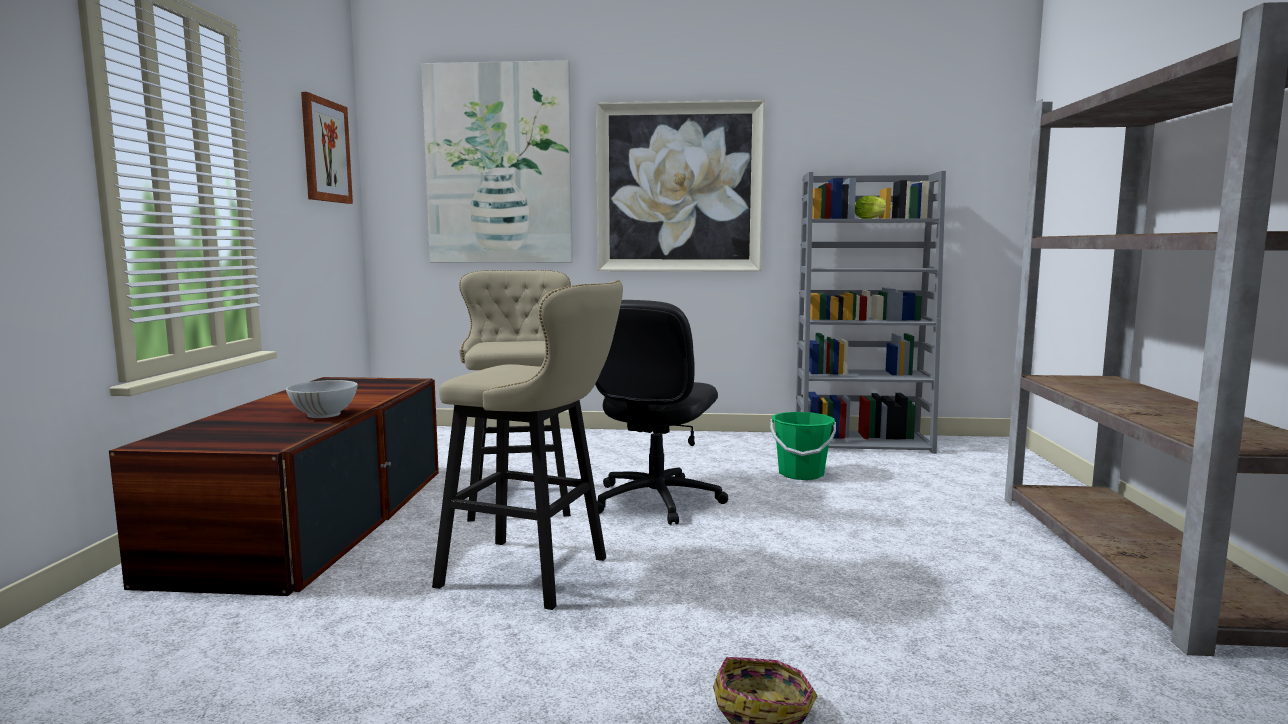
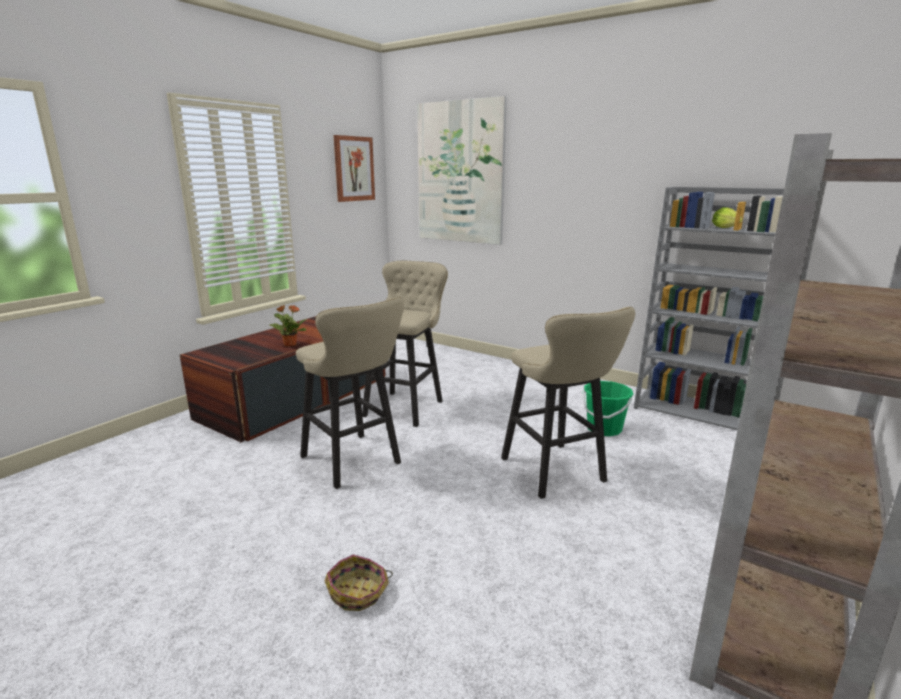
camera: 30 degrees right, 10 degrees up
white bowl [286,380,358,418] -> potted plant [270,305,307,347]
black office chair [595,300,728,525] -> none
picture [596,100,765,272] -> none
none -> beige stool [501,307,635,499]

